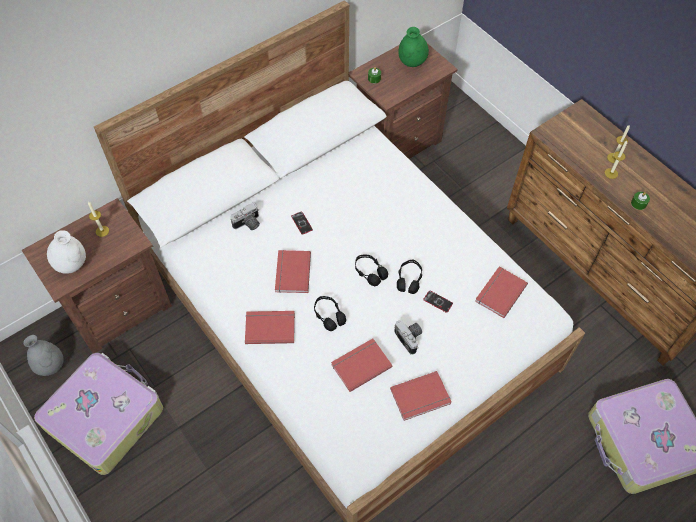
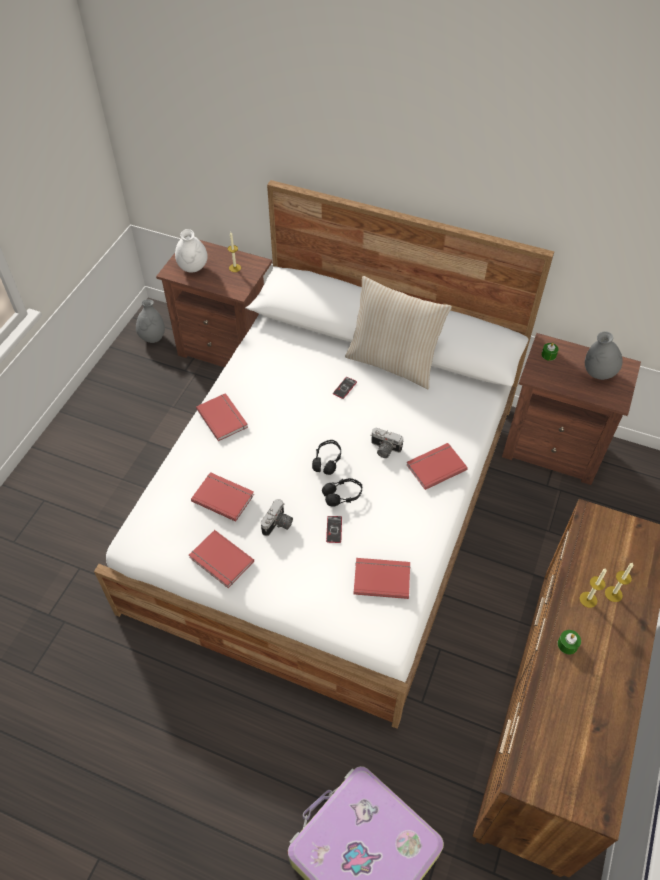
camera: 60 degrees right, 5 degrees down
suitcase [34,353,163,475] -> none
camera [230,203,260,230] -> camera moved to [370,428,403,458]
red book [275,250,311,293] -> red book moved to [407,443,468,490]
black headphones [314,296,346,331] -> none
green vase [398,27,429,67] -> grey vase [585,331,623,380]
none -> beige pillow [345,276,452,389]

